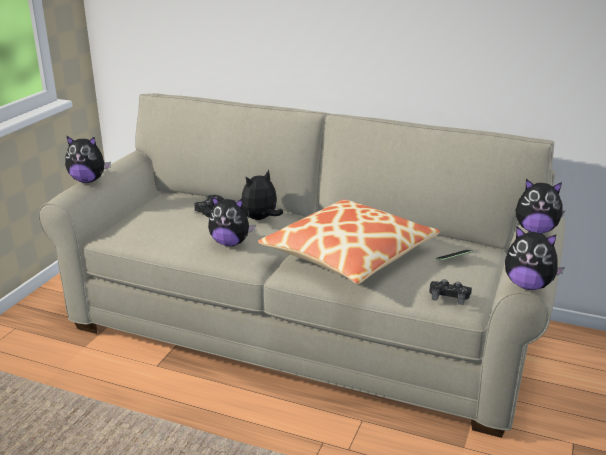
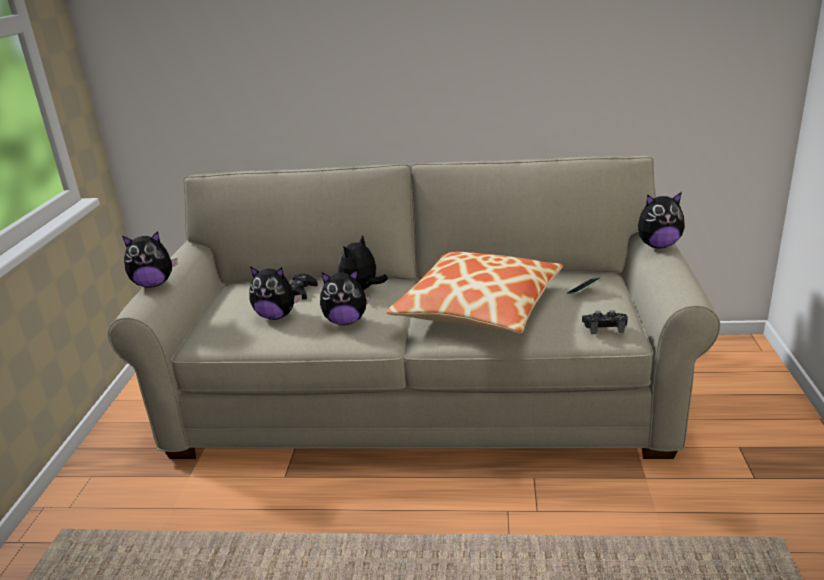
camera: 15 degrees left, 0 degrees up
plush toy [505,226,565,290] -> plush toy moved to [249,266,302,320]

